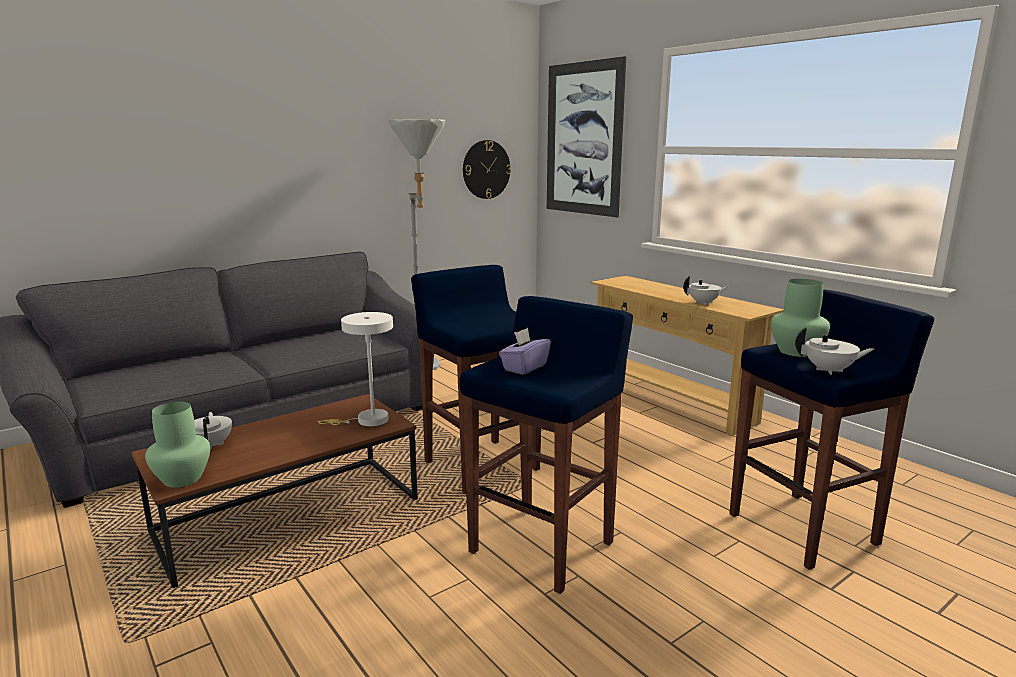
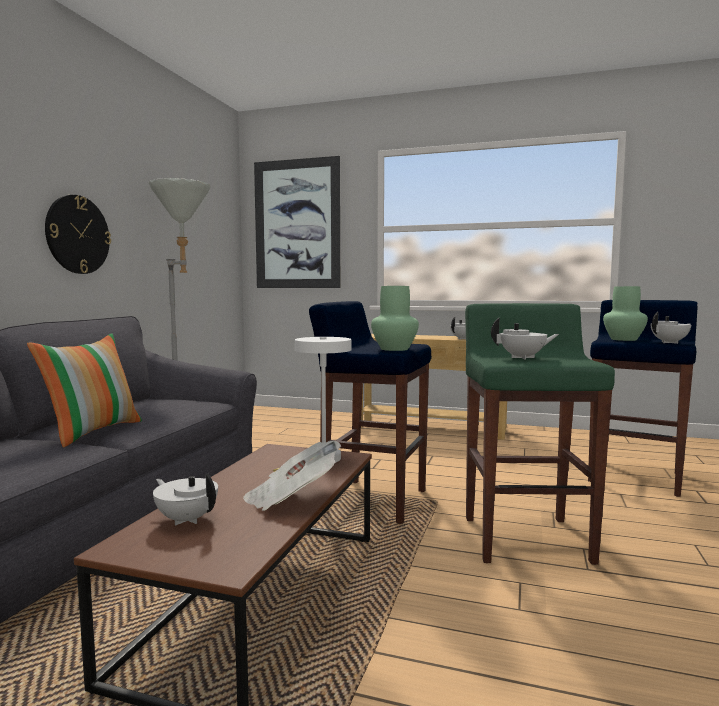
camera: 35 degrees left, 10 degrees down
green vase [145,402,210,488] -> green vase moved to [371,286,419,351]
blue stool [460,296,633,594] -> green stool [465,303,615,565]
wall clock [463,140,511,199] -> wall clock moved to [45,195,111,274]
purple tissue box [499,328,551,375] -> white teapot [491,318,559,360]
none -> pillow [27,334,142,448]
none -> newspaper [243,441,341,511]

